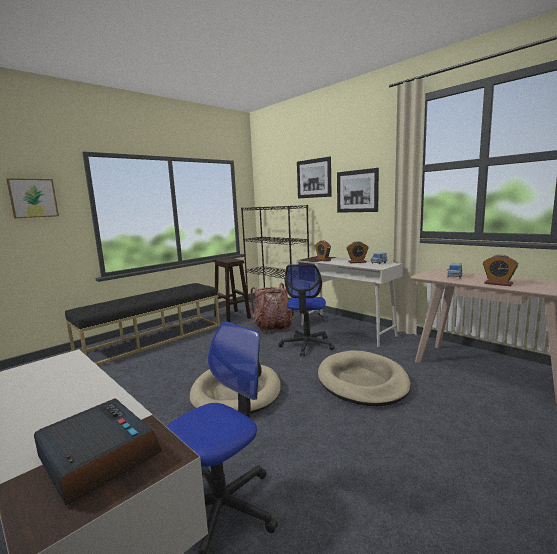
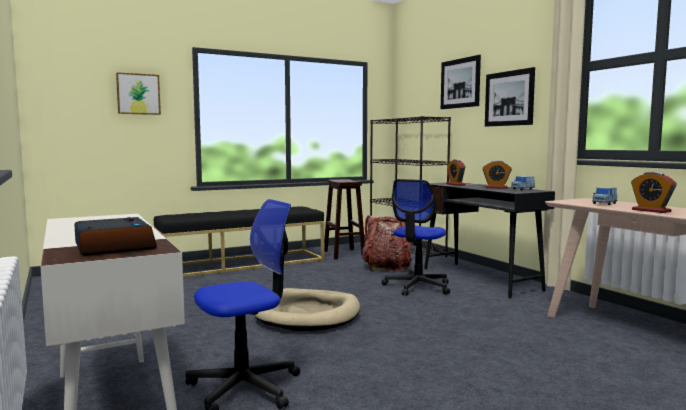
camera: 15 degrees right, 5 degrees down
white desk [296,256,403,347] -> black desk [424,182,555,298]
beige dog bed [318,350,411,406] -> none

